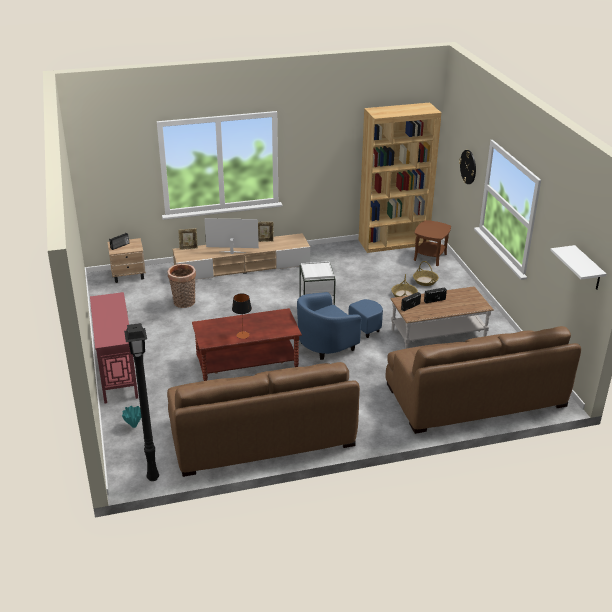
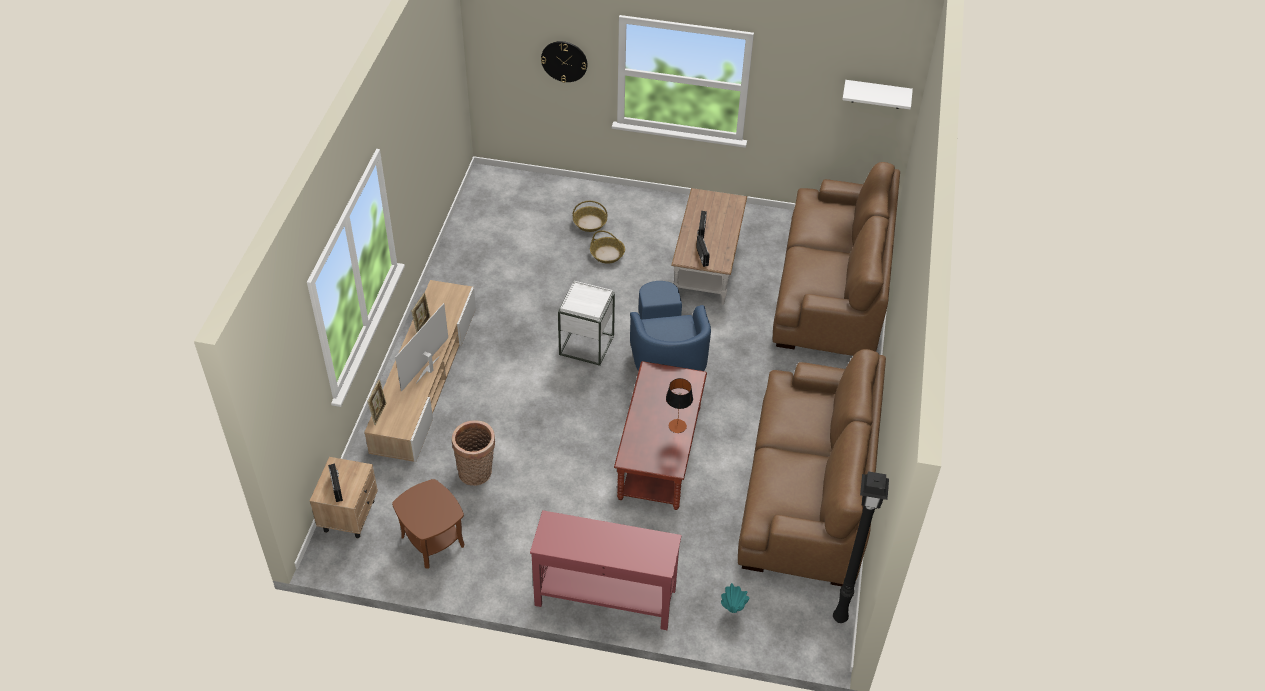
camera: 65 degrees left, 15 degrees up
brown bookcase [359,103,441,253] -> none
brown side table [414,220,451,266] -> brown side table moved to [392,479,464,568]

